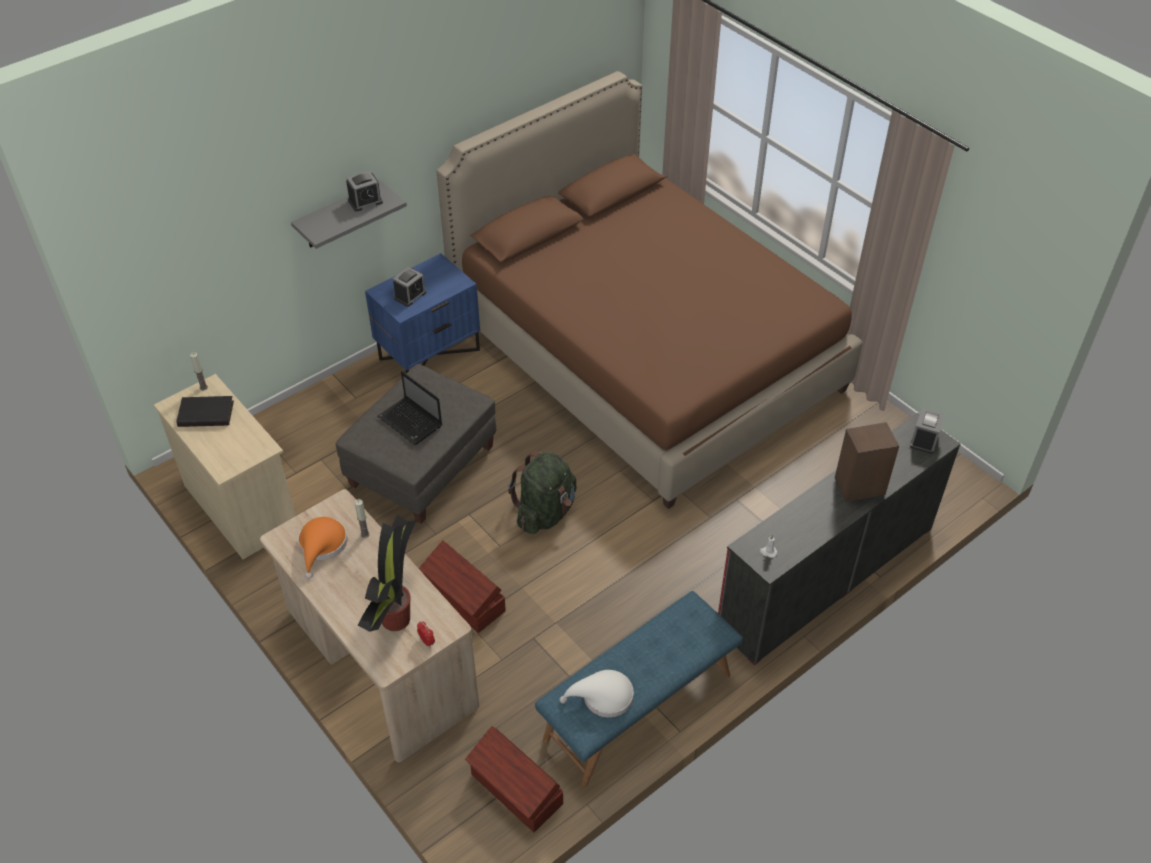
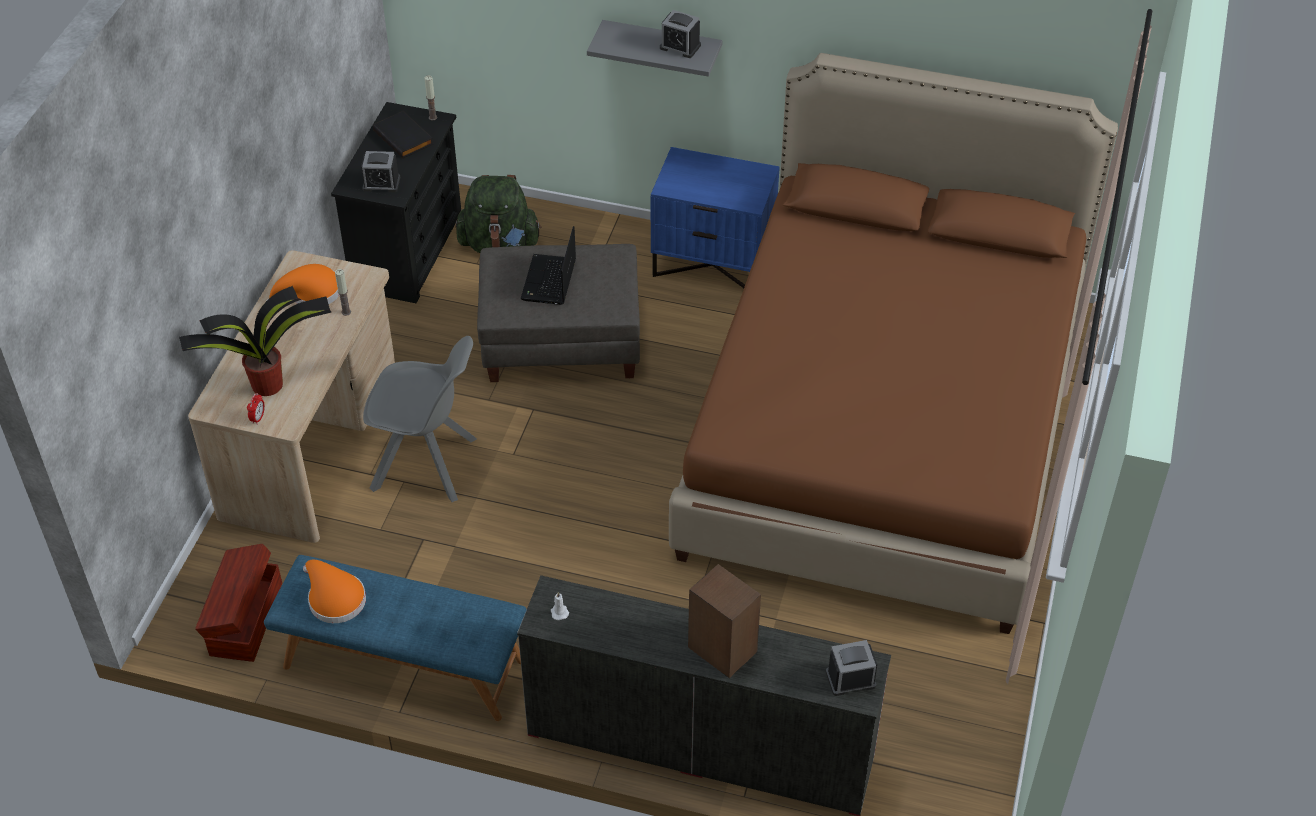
camera: 55 degrees right, 0 degrees up
beige dresser [154,374,296,559] -> black dresser [331,102,461,303]
alarm clock [393,267,426,307] -> alarm clock moved to [361,151,400,192]
brown storage box [419,540,506,633] -> grey chair [363,336,477,502]
green backpack [508,451,576,534] -> green backpack moved to [455,175,541,253]
white hat [560,670,634,718] -> orange hat [303,560,366,623]

